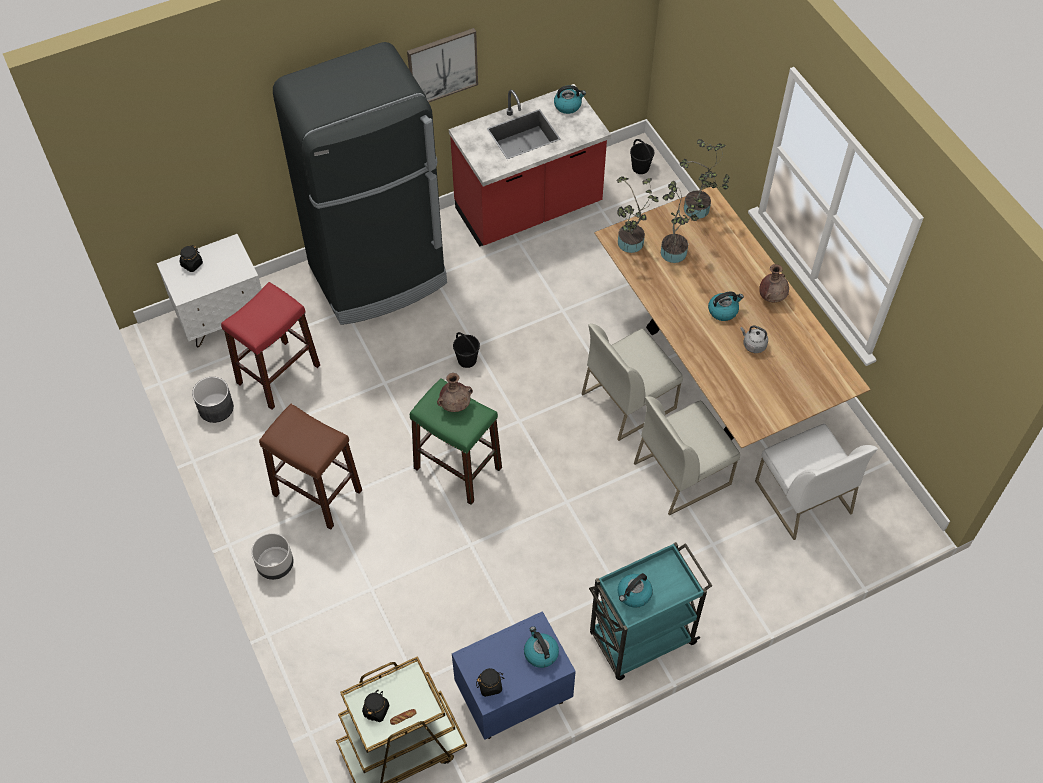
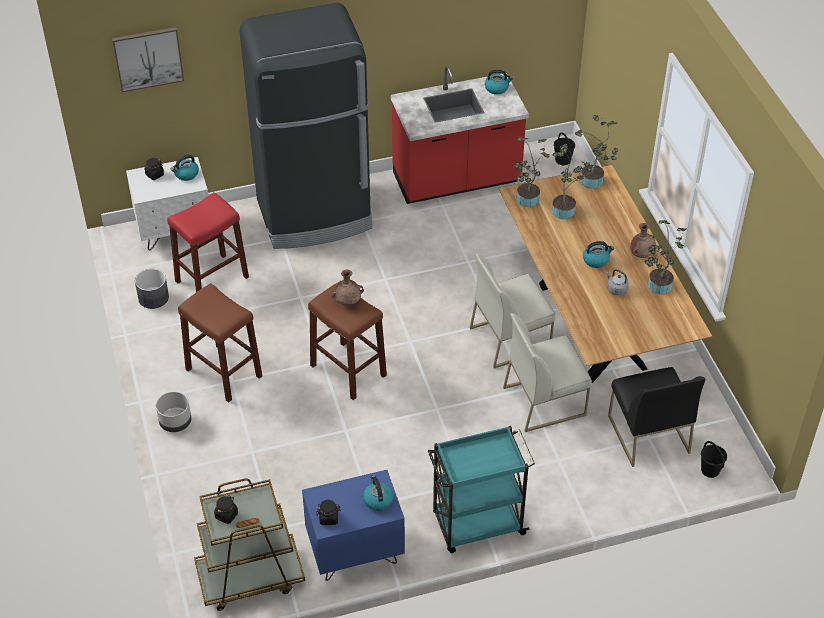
camera: 10 degrees right, 10 degrees down
picture [407,28,478,102] -> picture moved to [112,27,184,92]
green stool [410,378,502,505] -> brown stool [308,281,387,400]
black bucket [453,332,480,368] -> black bucket moved to [701,441,727,478]
kettle [618,573,653,608] -> kettle moved to [171,155,199,181]
white chair [755,424,878,540] -> black chair [608,367,705,467]
none -> potted plant [644,220,687,294]

